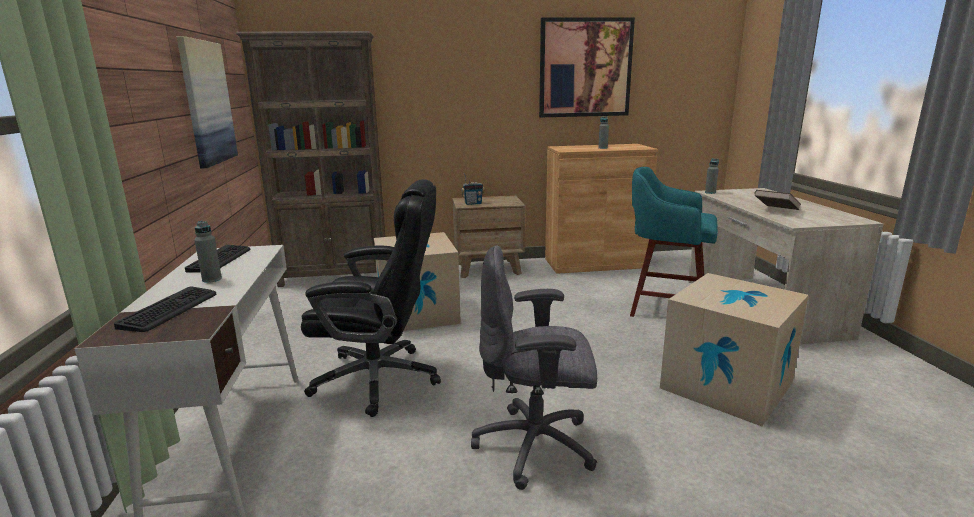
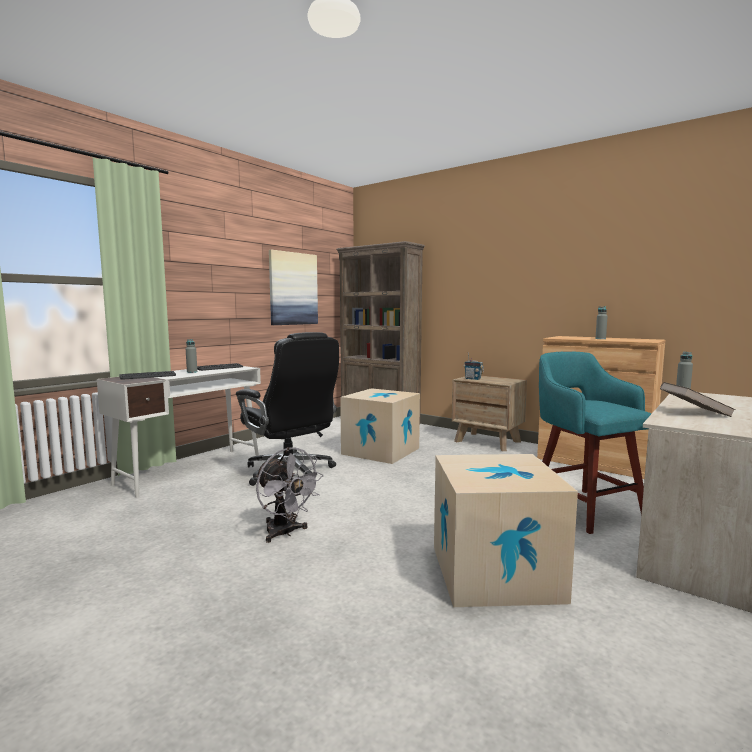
camera: 45 degrees right, 10 degrees down
grey office chair [471,245,597,490] -> grey fan [256,447,324,543]
picture [539,17,635,117] -> none

